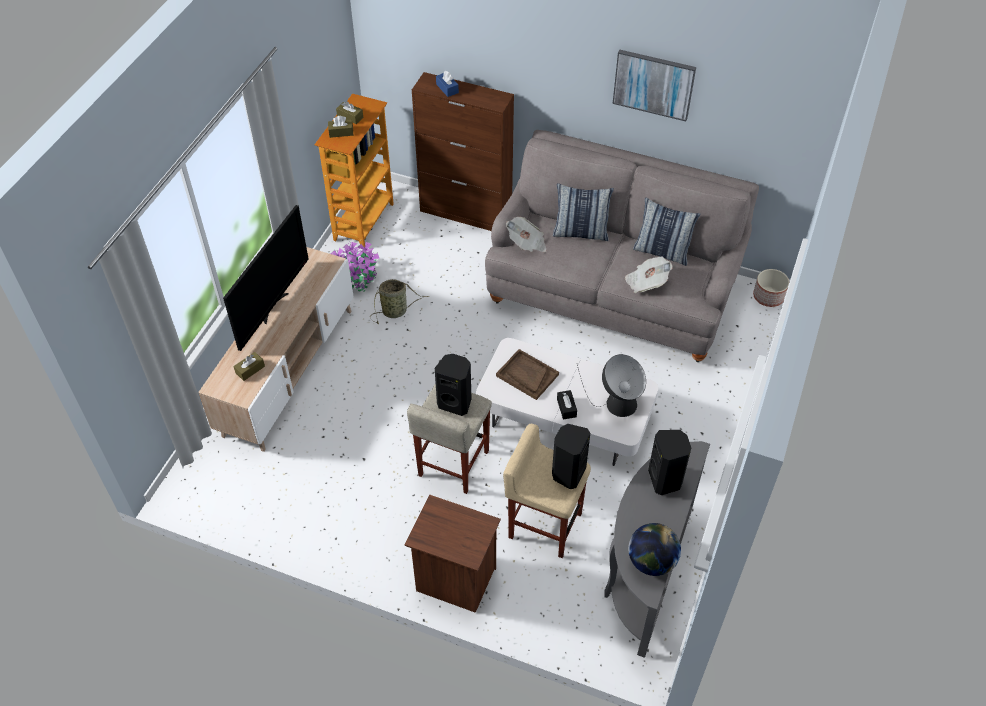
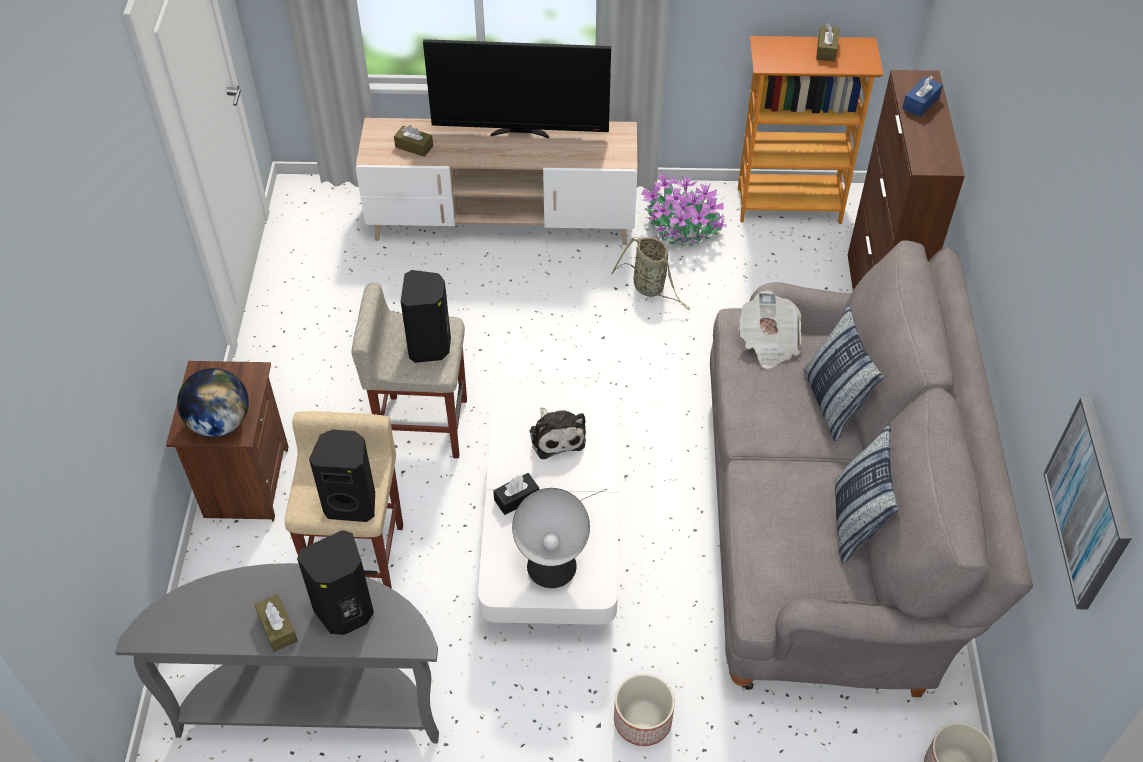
camera: 70 degrees right, 0 degrees up
brown tissue box [328,116,353,138] -> brown tissue box moved to [254,594,298,652]
brown tray [496,349,559,400] -> plush toy [529,408,586,459]
picture [613,49,696,121] -> picture moved to [1043,397,1132,610]
newspaper [625,256,673,293] -> none
globe [628,523,681,576] -> globe moved to [177,368,249,437]
none -> planter [614,674,675,746]

